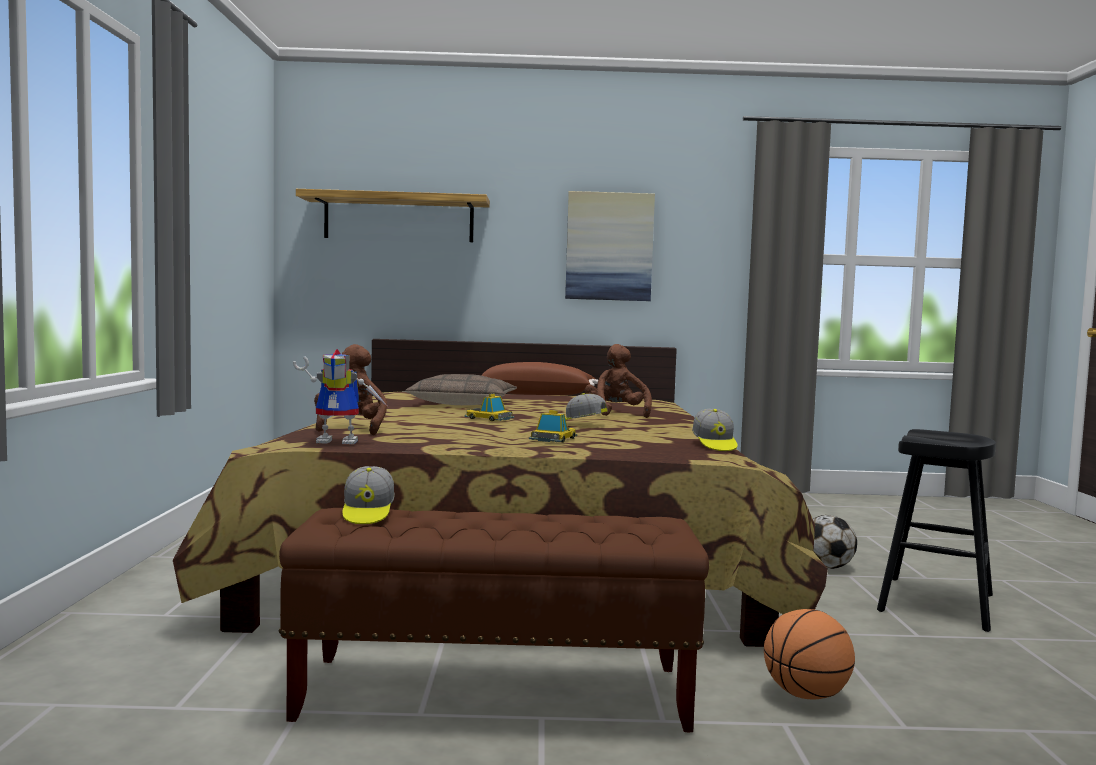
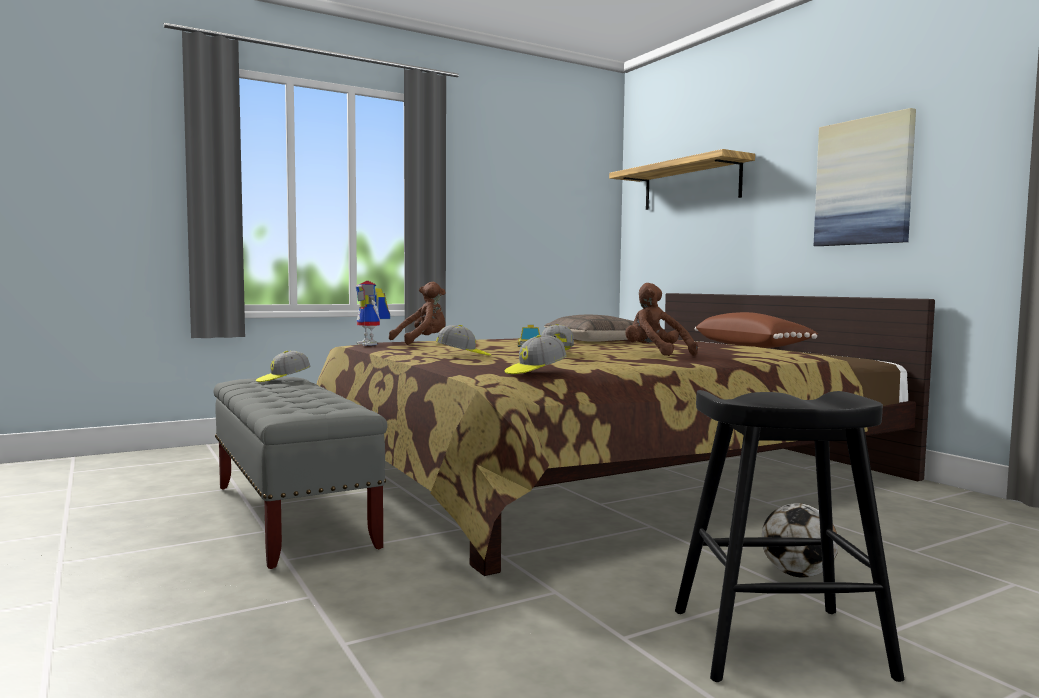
camera: 60 degrees right, 0 degrees up
brown bench [279,508,709,733] -> grey bench [214,377,388,569]
toy car [529,410,578,443] -> cap [436,325,491,356]
brown plush toy [585,344,652,418] -> brown plush toy turned 90 degrees counterclockwise [625,283,698,356]
basketball [764,609,855,700] -> none

